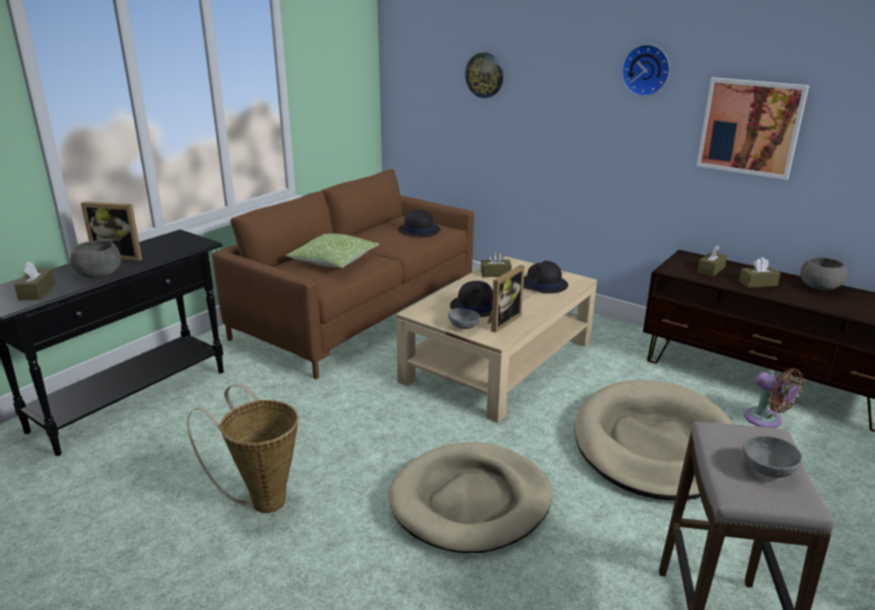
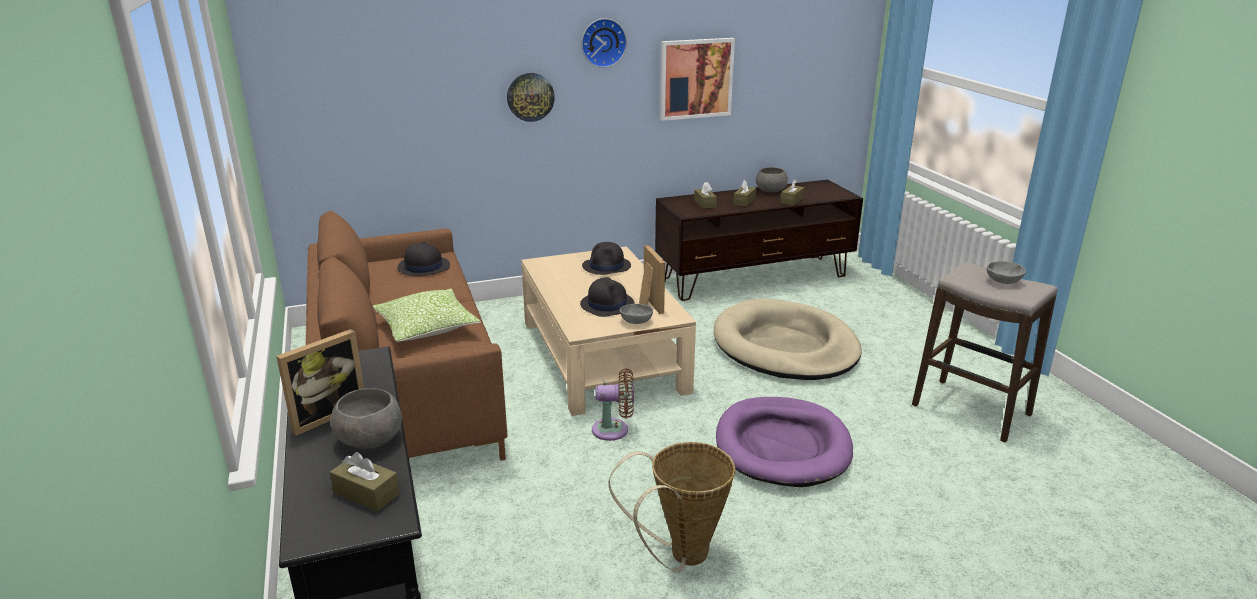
camera: 55 degrees left, 0 degrees up
beige dog bed [389,442,553,553] -> purple dog bed [716,397,853,487]
wall clock [465,53,503,98] -> wall clock moved to [507,73,555,122]
brown tissue box [481,252,512,277] -> brown tissue box moved to [781,179,804,205]
brown fan [744,368,804,428] -> brown fan moved to [592,368,634,441]

